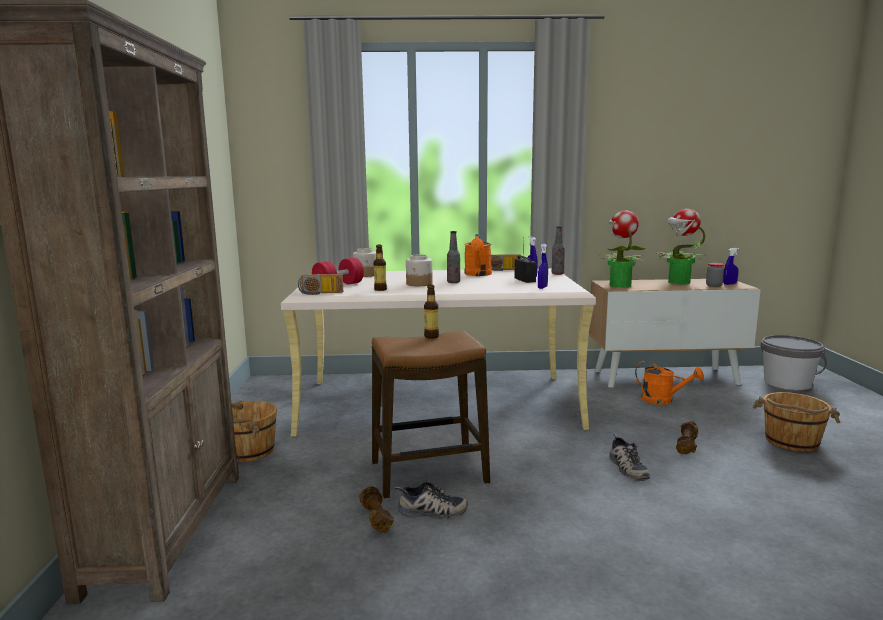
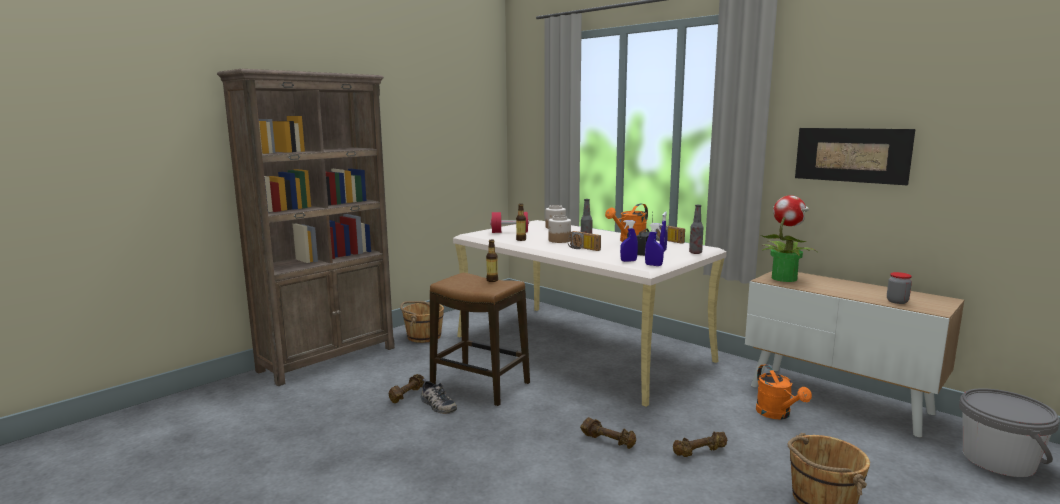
camera: 45 degrees right, 0 degrees up
radio [298,274,343,295] -> radio moved to [568,231,601,251]
shoe [609,434,650,481] -> brown dumbbell [580,417,636,449]
potted plant [656,209,705,284] -> none
blue spray bottle [723,248,739,285] -> blue spray bottle moved to [645,223,664,266]
none -> picture [795,128,916,186]

